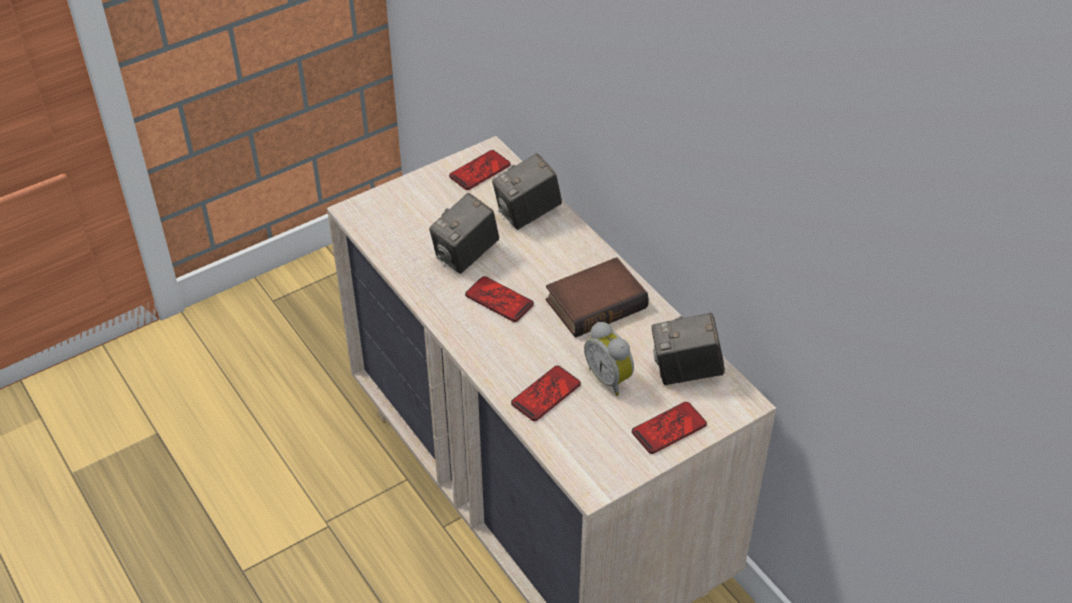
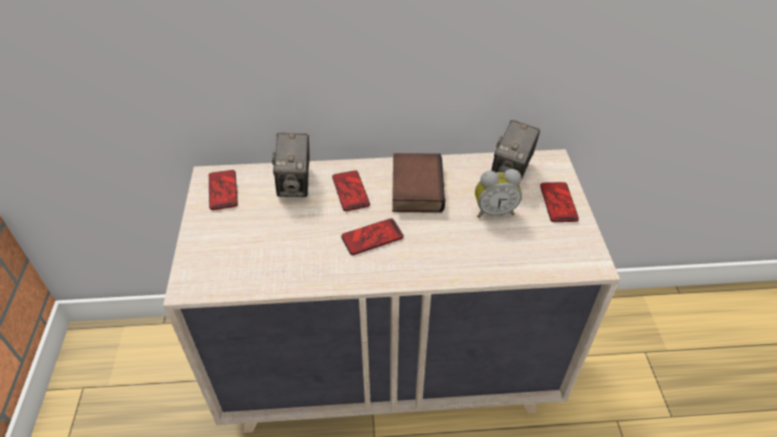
camera: 60 degrees left, 0 degrees up
camera [429,193,499,274] -> none
phone [511,366,581,421] -> phone moved to [332,170,370,211]

